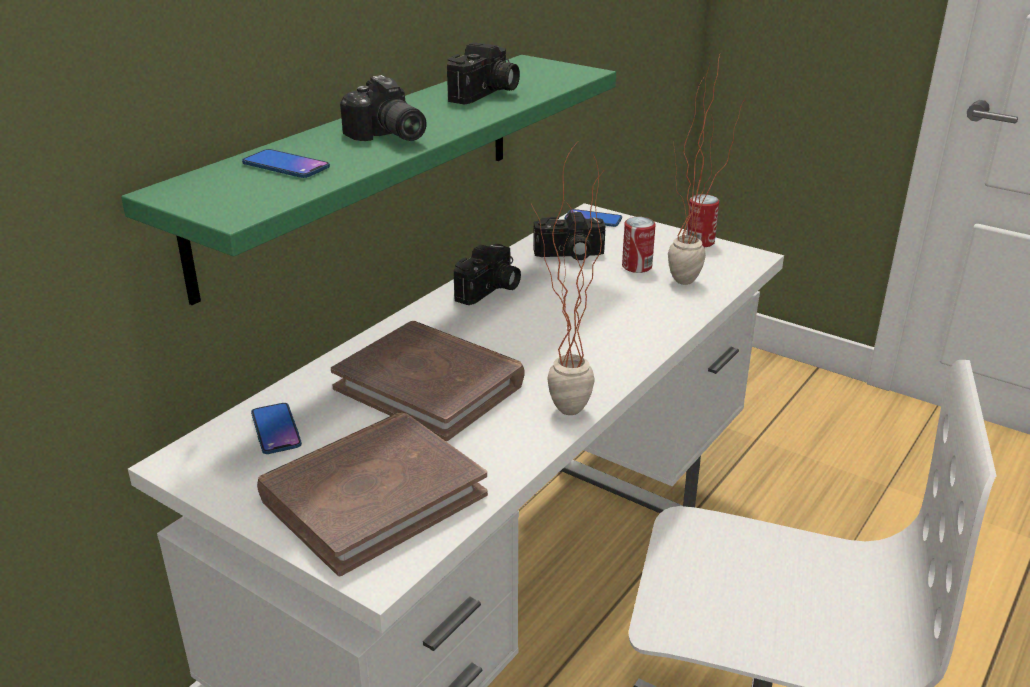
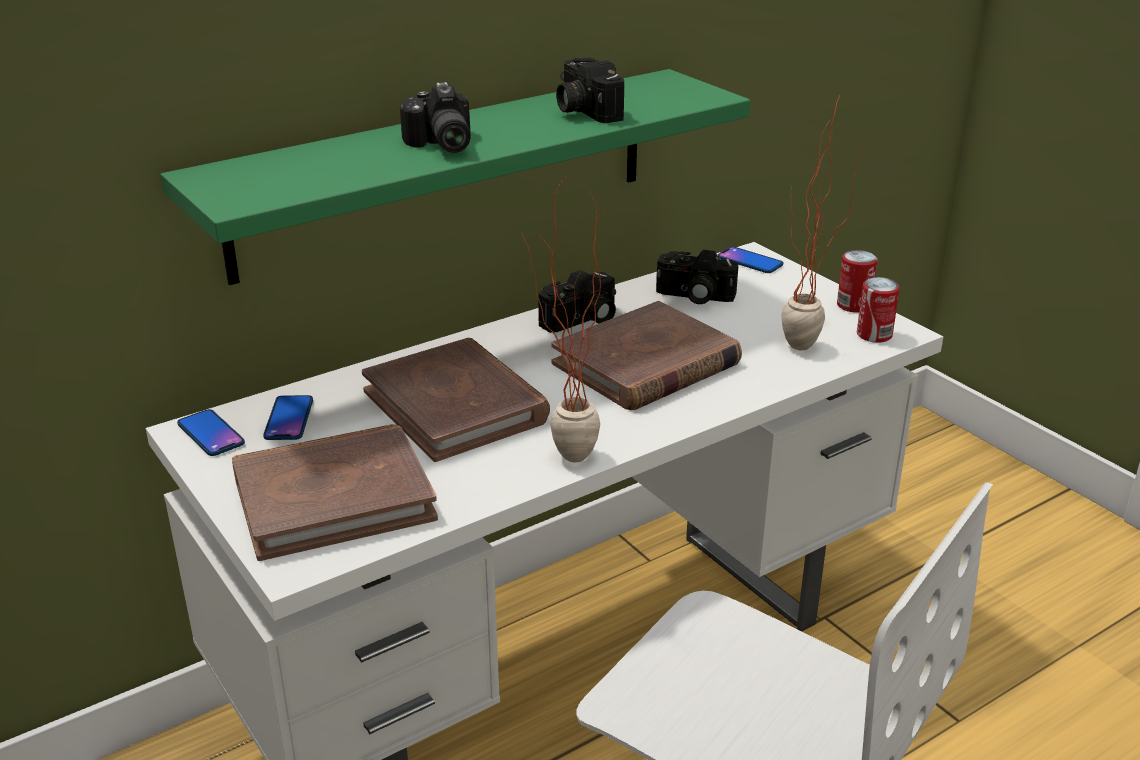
camera: 20 degrees right, 0 degrees up
phone [242,149,330,178] -> phone moved to [177,409,245,456]
camera [447,42,520,104] -> camera turned 105 degrees clockwise [556,58,624,123]
can [622,217,656,273] -> can moved to [857,277,900,343]
none -> brown book [551,301,742,410]

